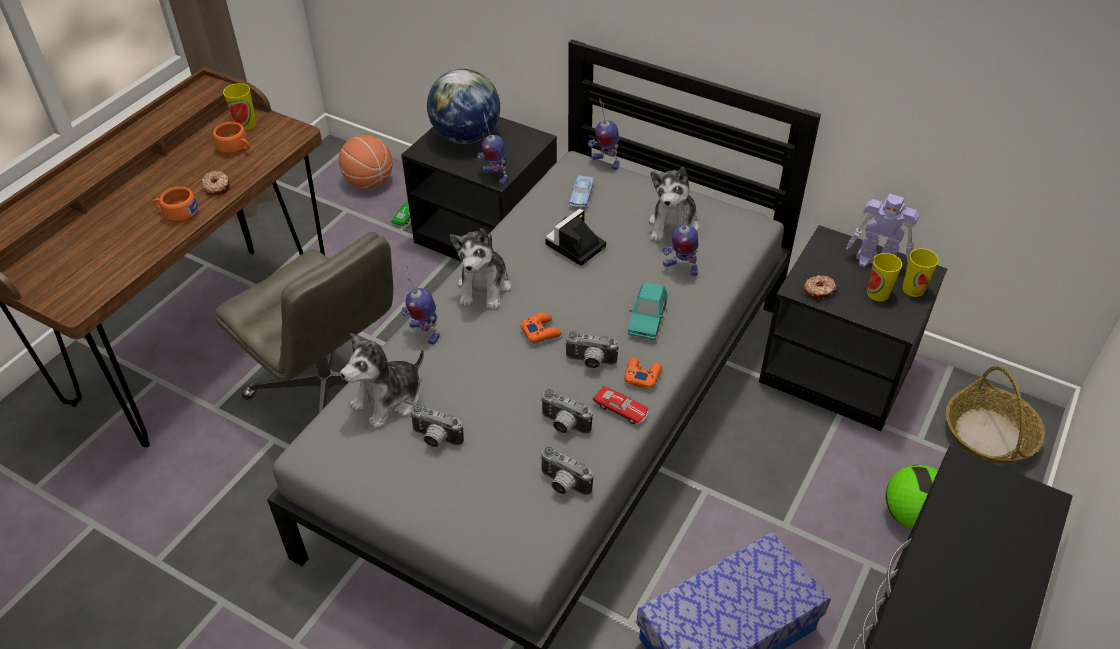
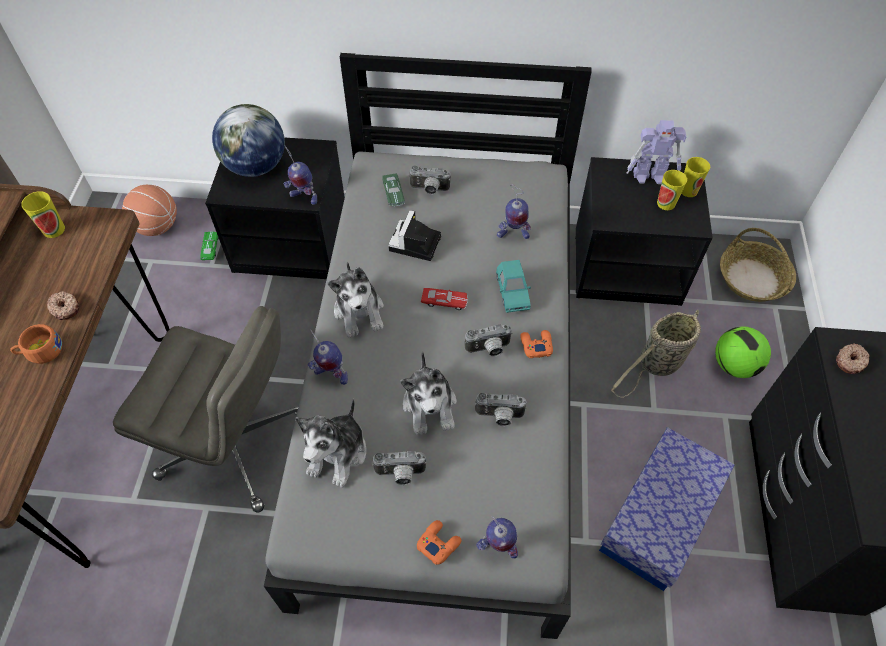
camera: 25 degrees left, 10 degrees up
orange cup [213,122,250,155] -> none
orange game controller [520,313,562,343] -> orange game controller moved to [417,520,462,565]
camera [540,446,594,495] -> camera moved to [409,165,450,195]
blue toy car [569,175,594,207] -> green toy car [382,173,405,206]
toy robot [588,97,619,170] -> toy robot moved to [476,516,518,559]
red toy car [593,386,648,424] -> red toy car moved to [421,288,468,310]
plush toy [649,167,699,242] -> plush toy moved to [400,351,457,436]
donut [804,275,837,299] -> donut moved to [836,343,870,374]
none -> basket [611,309,701,398]

